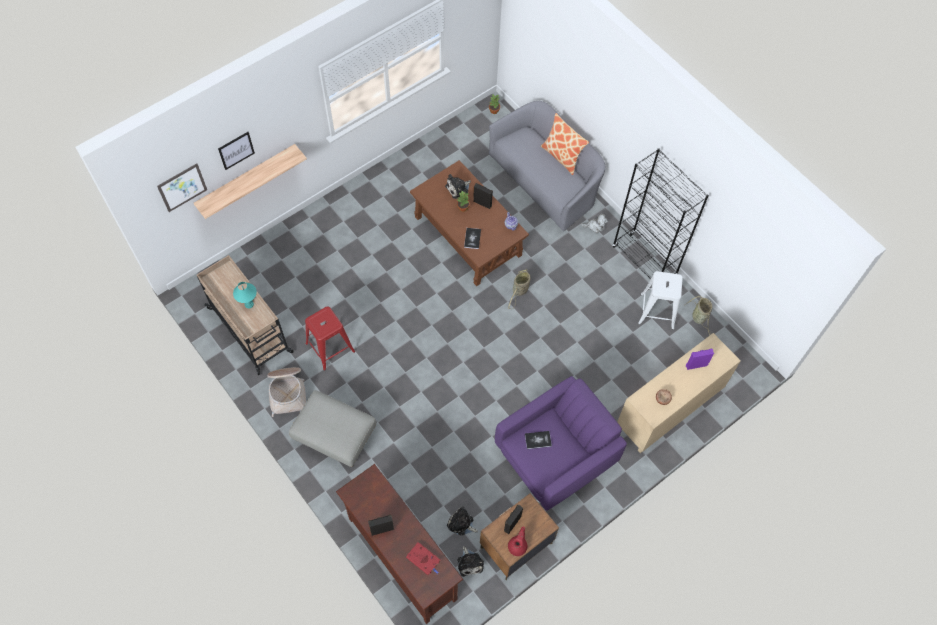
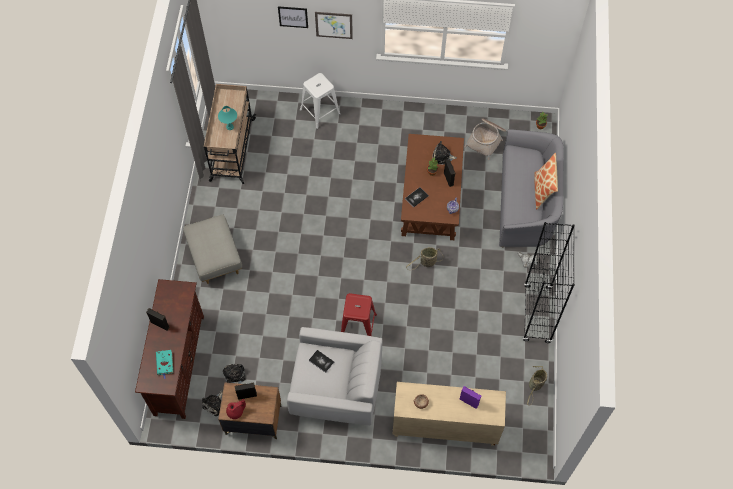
camera: 45 degrees right, 0 degrees up
picture [157,163,207,212] -> picture moved to [315,12,353,39]
shelf [194,144,307,219] -> none
basket [267,367,306,417] -> basket moved to [464,118,506,160]
red stool [305,307,355,371] -> red stool moved to [341,293,377,336]
red book [406,542,440,576] -> turquoise book [156,350,173,379]
purple armchair [495,376,627,511] -> white armchair [287,327,382,425]
white stool [638,271,683,330] -> white stool moved to [300,73,341,129]

